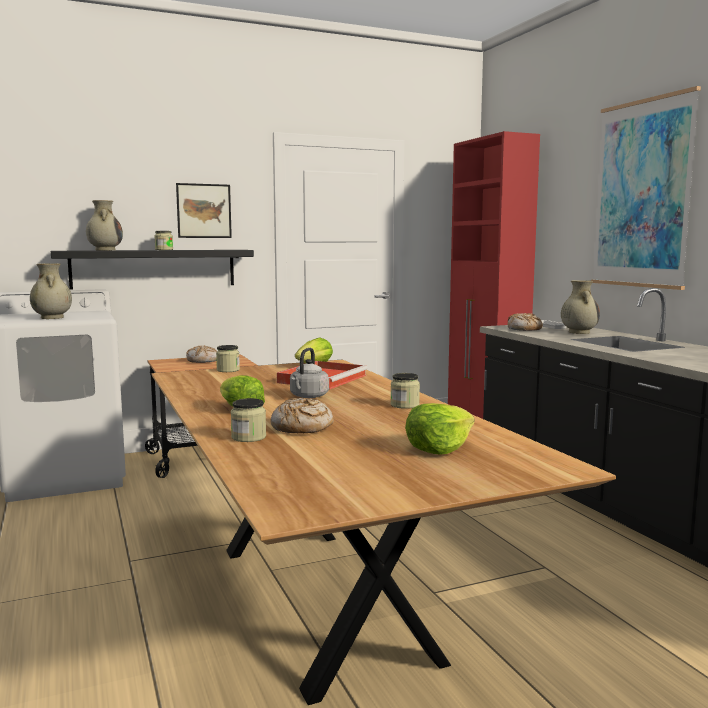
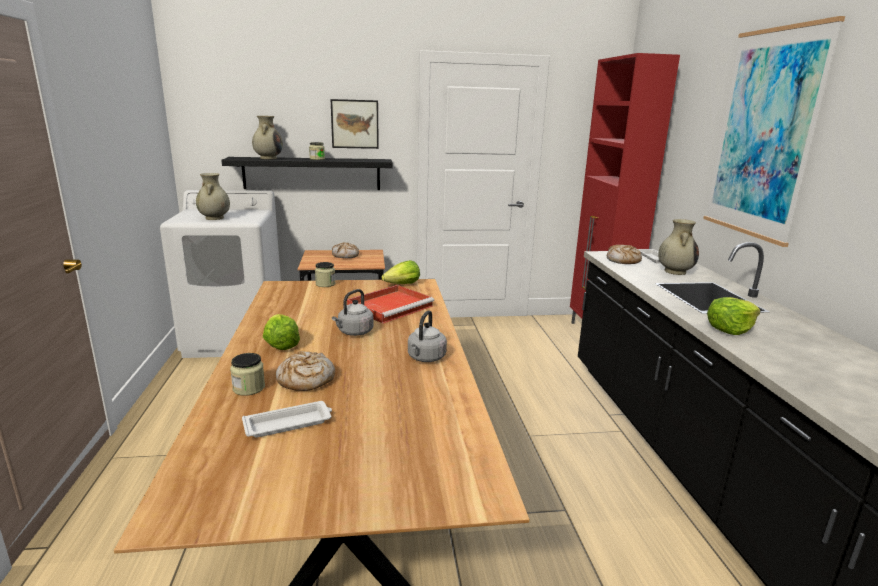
camera: 15 degrees right, 10 degrees up
jar [391,373,420,409] -> grey kettle [408,310,447,362]
lettuce [405,403,475,455] -> lettuce moved to [707,297,760,335]
none -> white tray [242,401,332,438]

